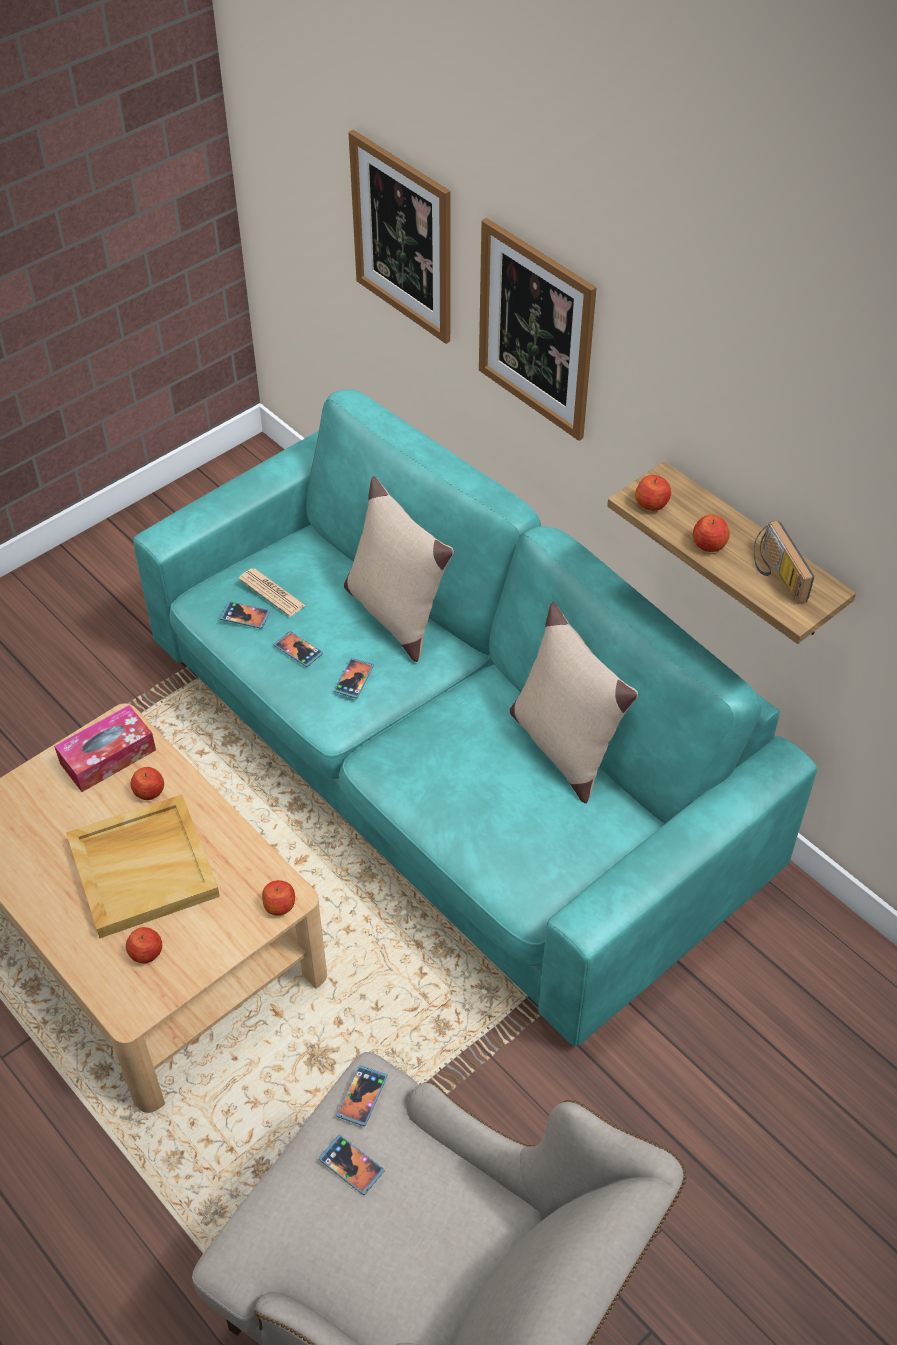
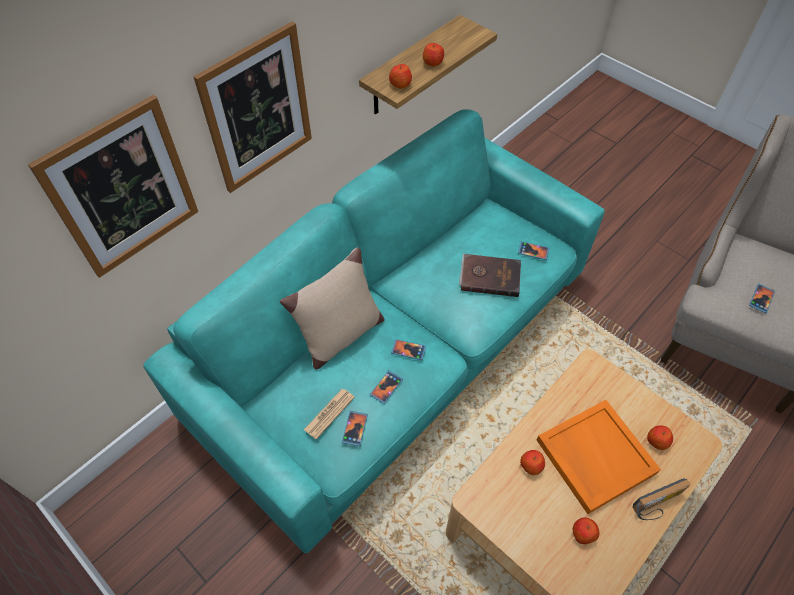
camera: 95 degrees left, 5 degrees up
tissue box [54,705,156,792] -> none
beige tray [66,794,220,938] -> orange tray [537,400,661,514]
apple [262,880,295,916] -> apple moved to [573,517,599,544]
phone [336,1065,387,1126] -> phone moved to [518,242,549,260]
beige pillow [510,602,638,803] -> none
radio [754,521,815,604] -> radio moved to [632,478,690,520]
none -> brown book [459,253,521,297]

